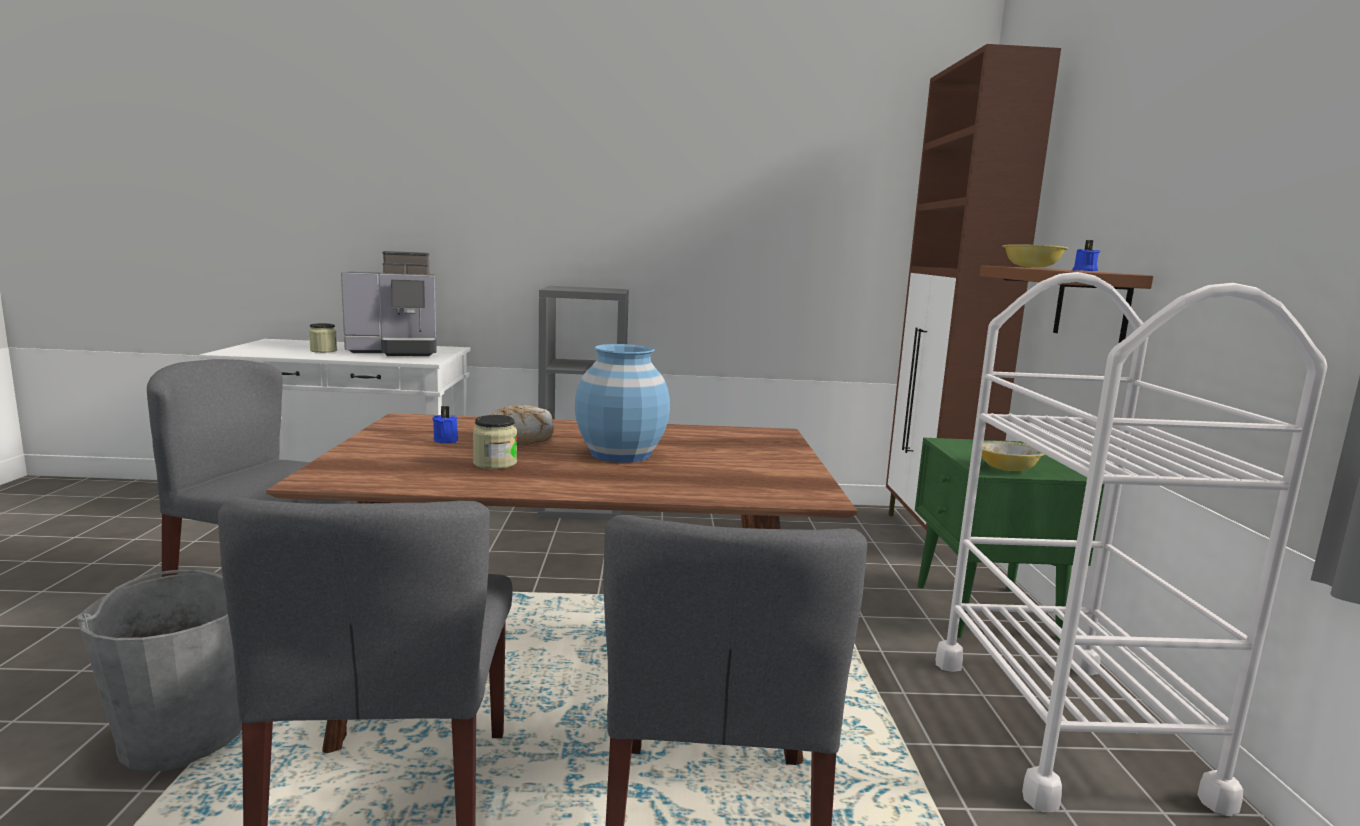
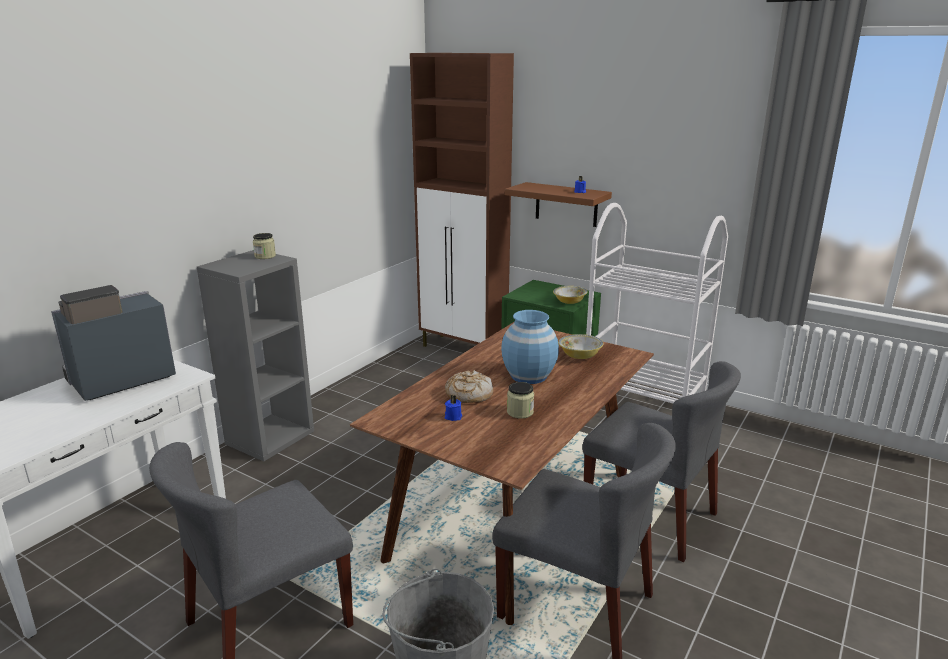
camera: 55 degrees left, 10 degrees up
jar [309,323,337,353] -> jar moved to [253,233,276,259]
coffee machine [341,251,437,356] -> coffee machine turned 150 degrees counterclockwise [51,285,176,401]
bowl [1002,244,1068,268] -> bowl moved to [558,334,604,359]

